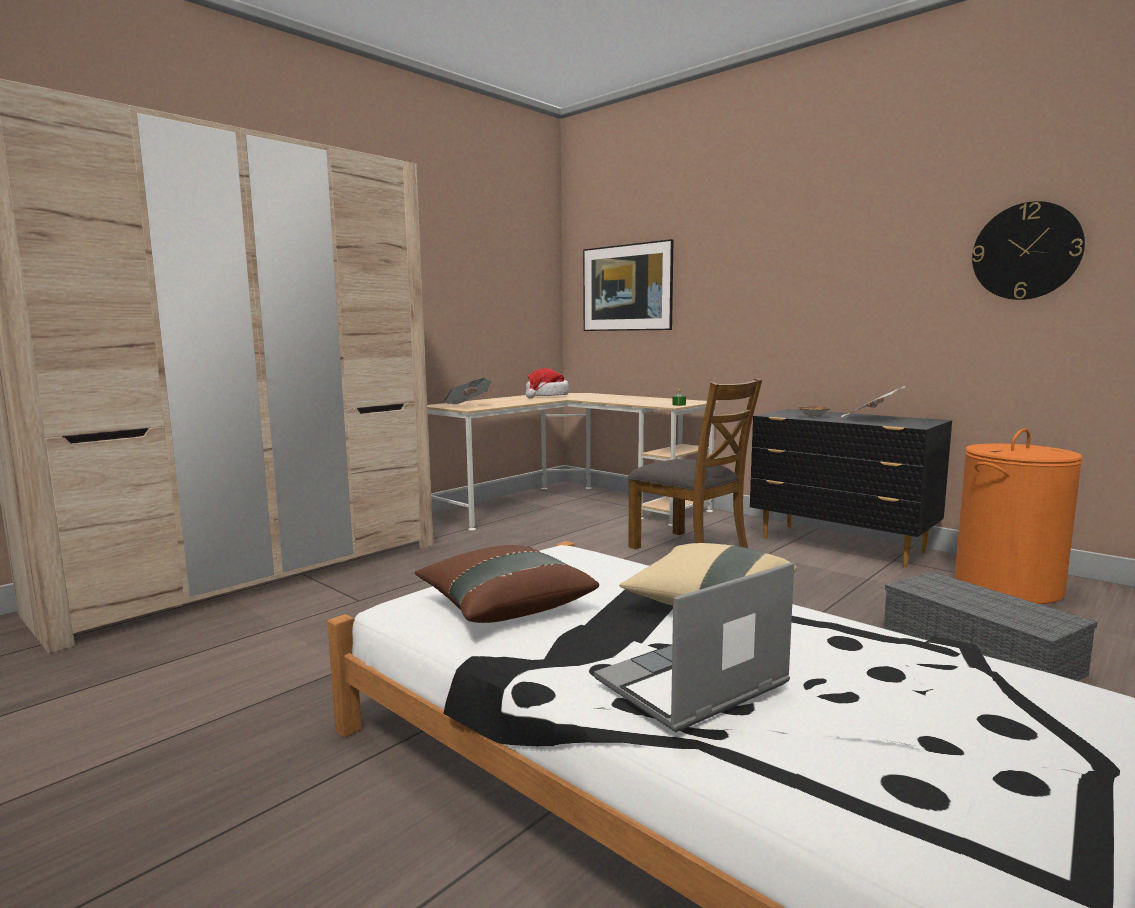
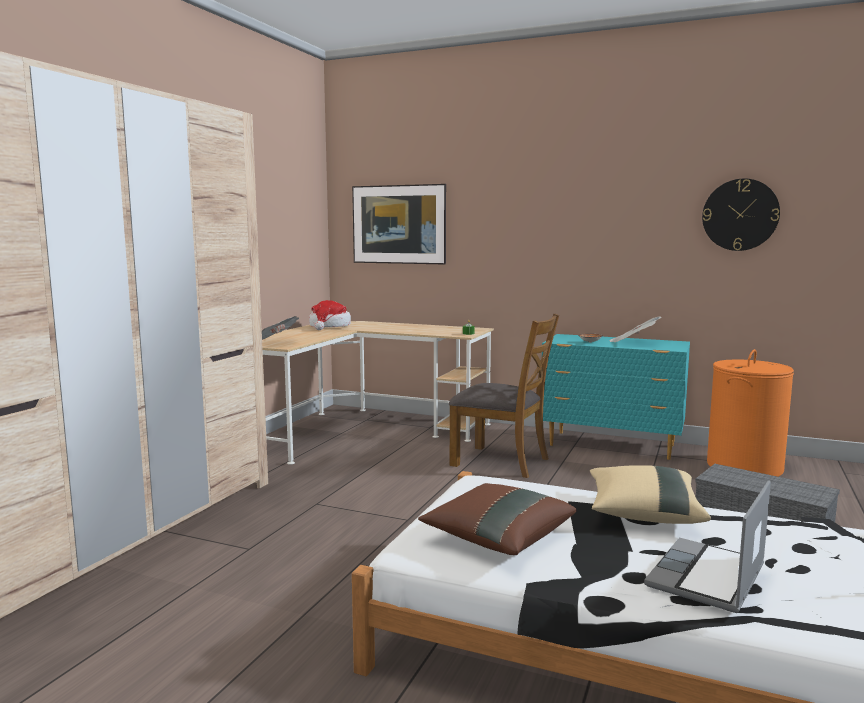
camera: 20 degrees left, 0 degrees up
black dresser [750,409,952,568] -> turquoise dresser [542,334,690,460]

